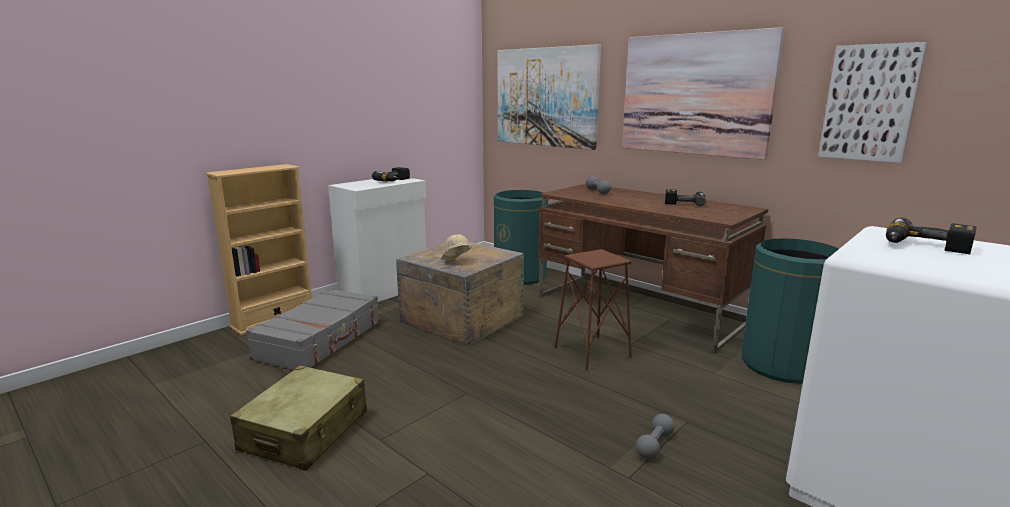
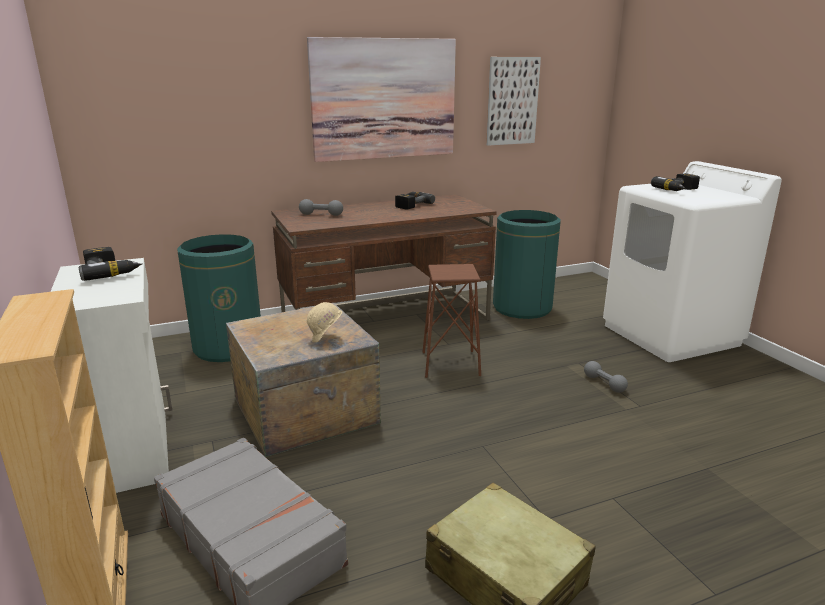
camera: 65 degrees left, 5 degrees up
picture [497,44,601,150] -> none

